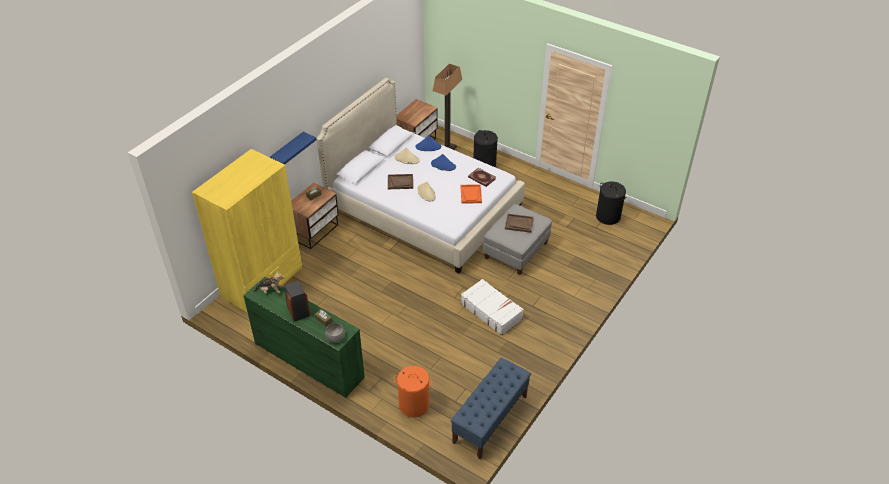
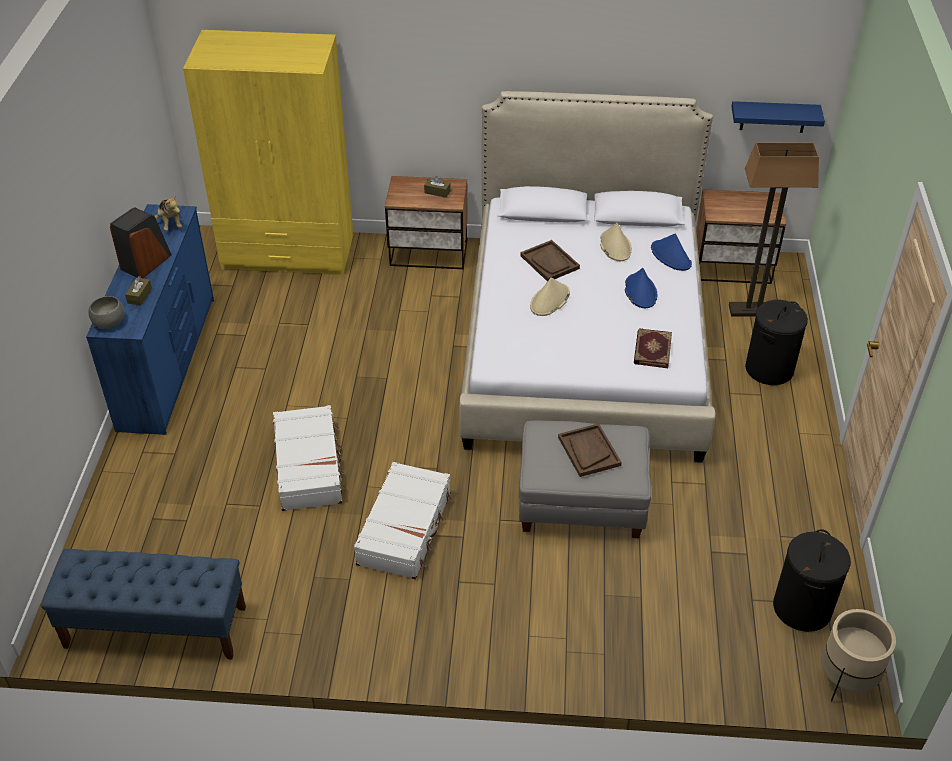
camera: 60 degrees right, 0 degrees up
green dresser [243,277,365,398] -> blue dresser [86,204,214,435]
blue shelf [270,132,317,165] -> blue shelf moved to [731,101,825,133]
orange laundry basket [394,366,433,417] -> none
orange tray [460,184,482,204] -> none
none -> white suitcase [273,405,346,511]
none -> beige planter [821,609,896,702]

